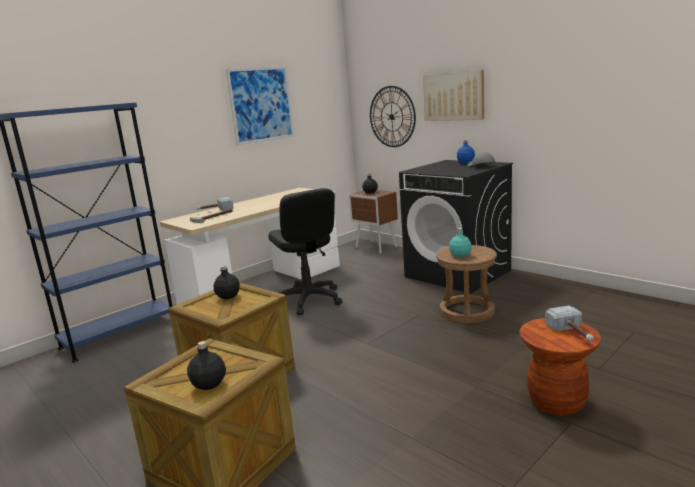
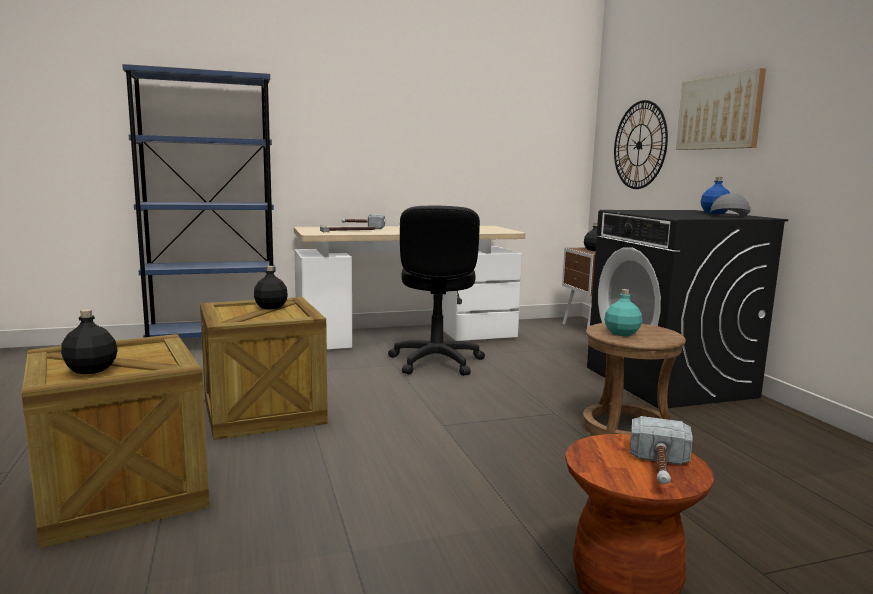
camera: 25 degrees right, 5 degrees down
picture [226,66,294,145] -> none

